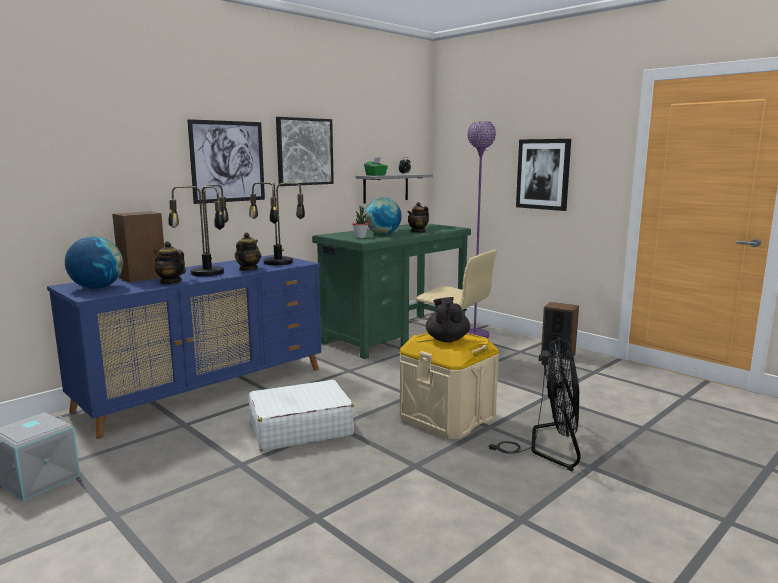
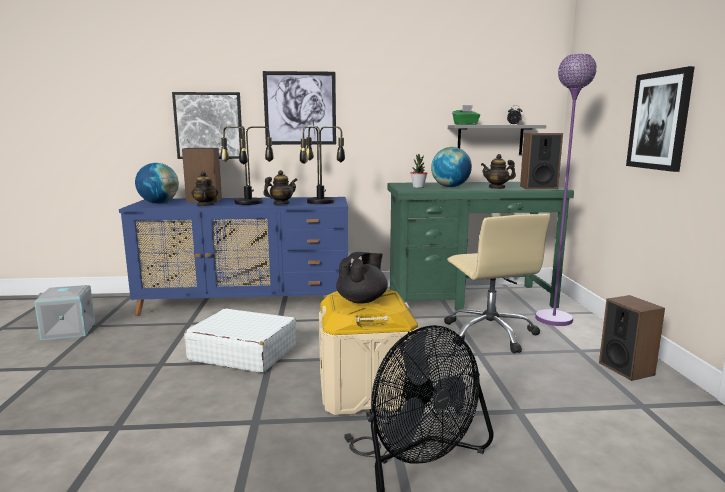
camera: 40 degrees right, 0 degrees up
picture [276,117,334,186] -> picture moved to [172,92,242,159]
none -> speaker [520,133,563,189]

